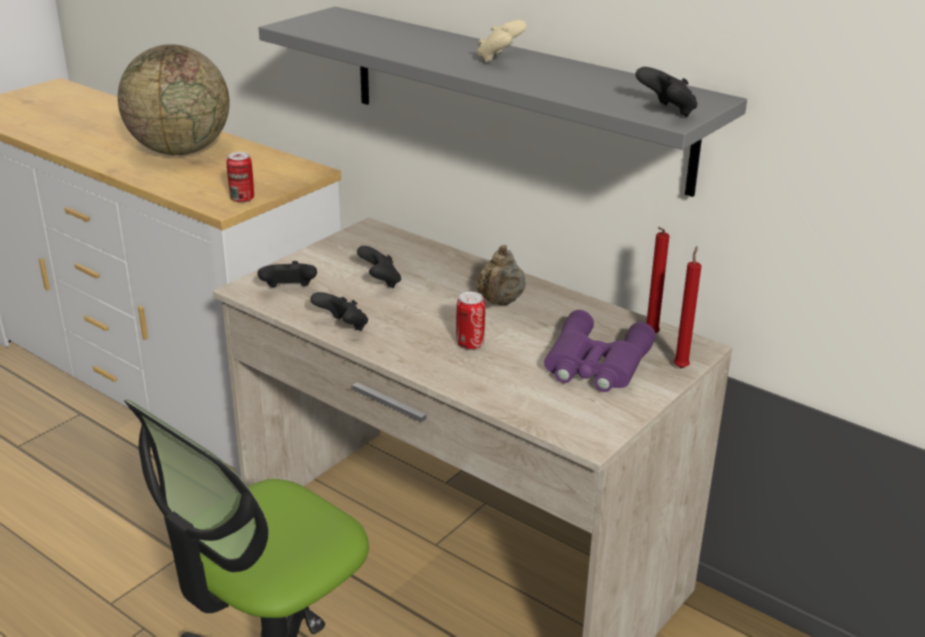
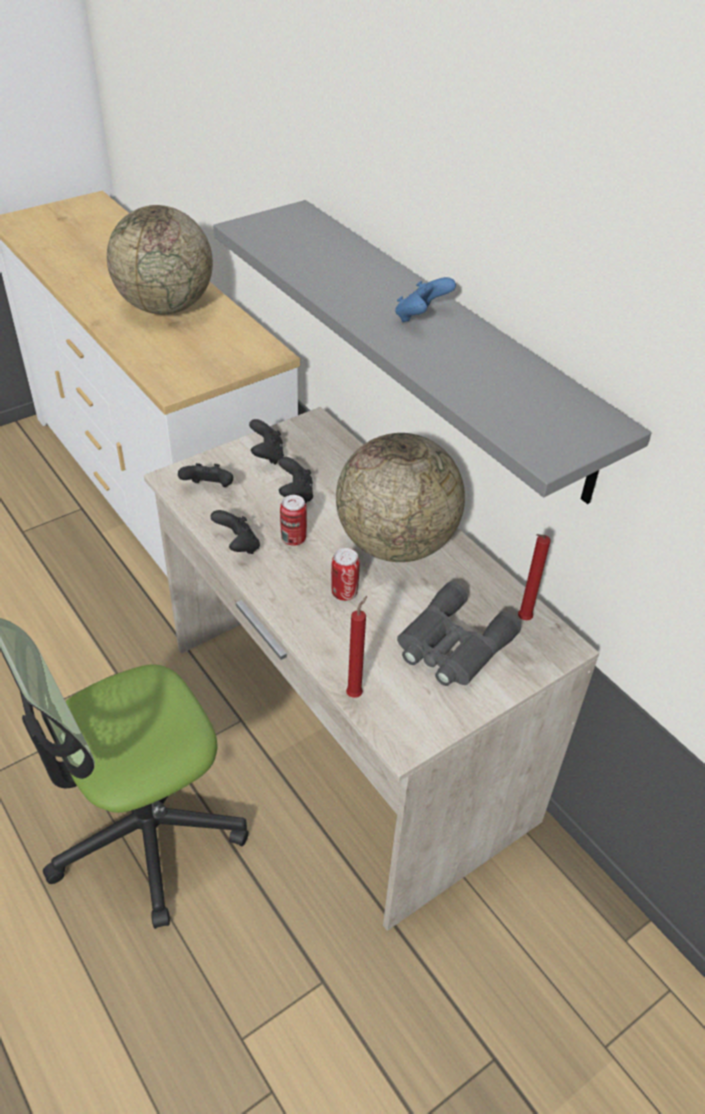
camera: 15 degrees right, 15 degrees up
can [227,152,254,203] -> can moved to [280,495,307,546]
beige teapot [476,245,526,305] -> globe [336,433,465,562]
beige game controller [477,20,527,63] -> blue game controller [395,277,456,322]
purple binoculars [544,310,656,392] -> grey binoculars [397,582,521,686]
black game controller [635,67,698,117] -> black game controller moved to [249,419,284,465]
red candle [674,246,701,368] -> red candle moved to [346,596,367,698]

